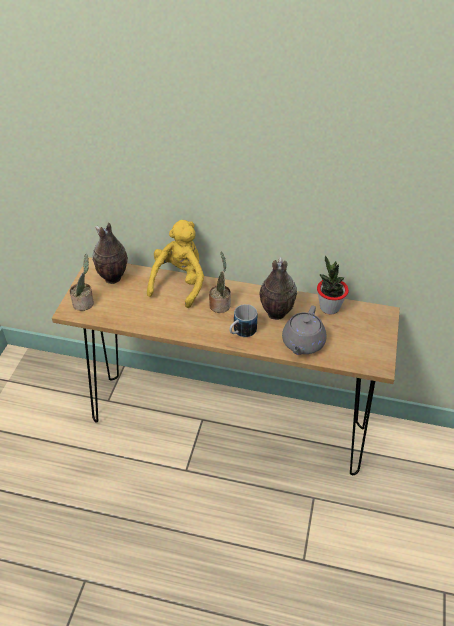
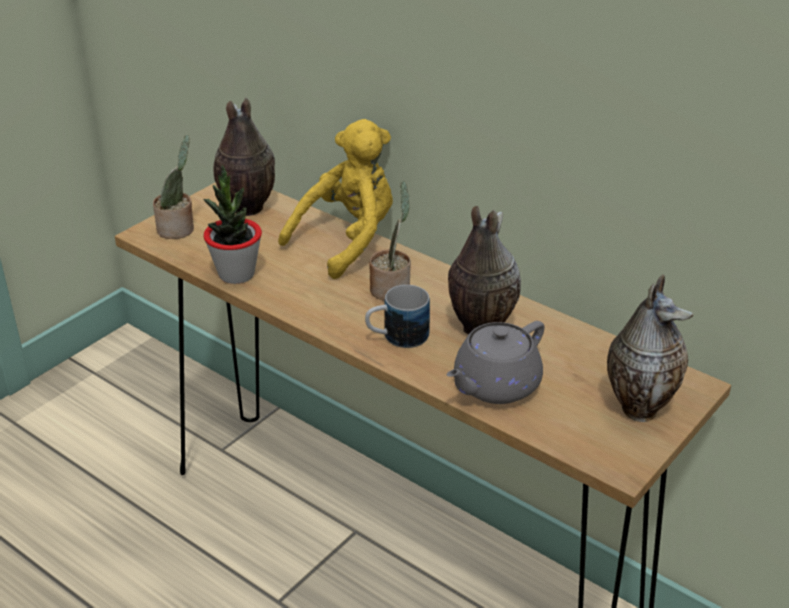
camera: 25 degrees right, 10 degrees down
potted plant [317,256,349,314] -> potted plant moved to [203,165,262,284]
none -> vase [607,275,693,422]

